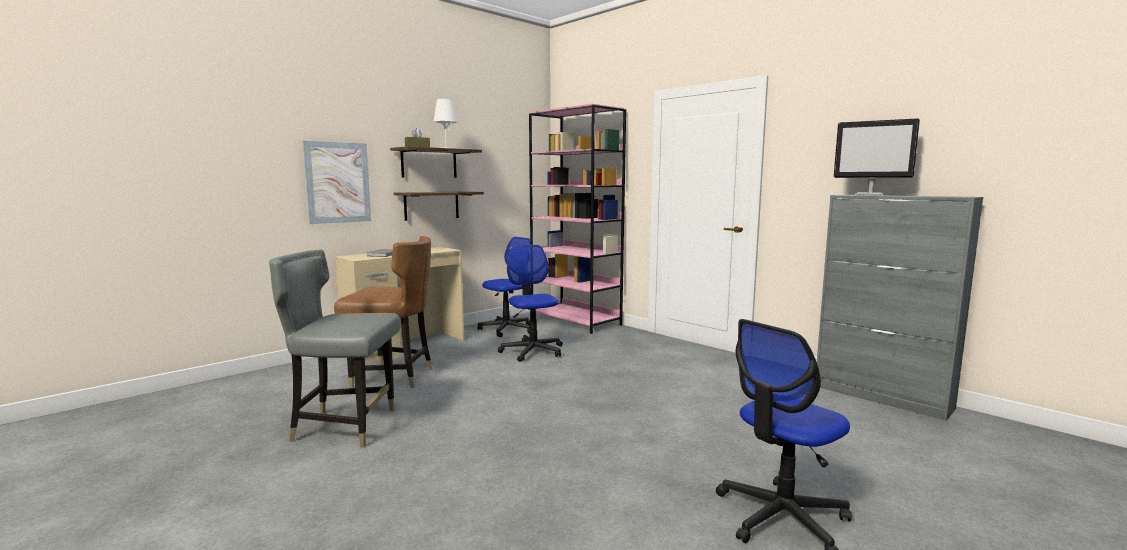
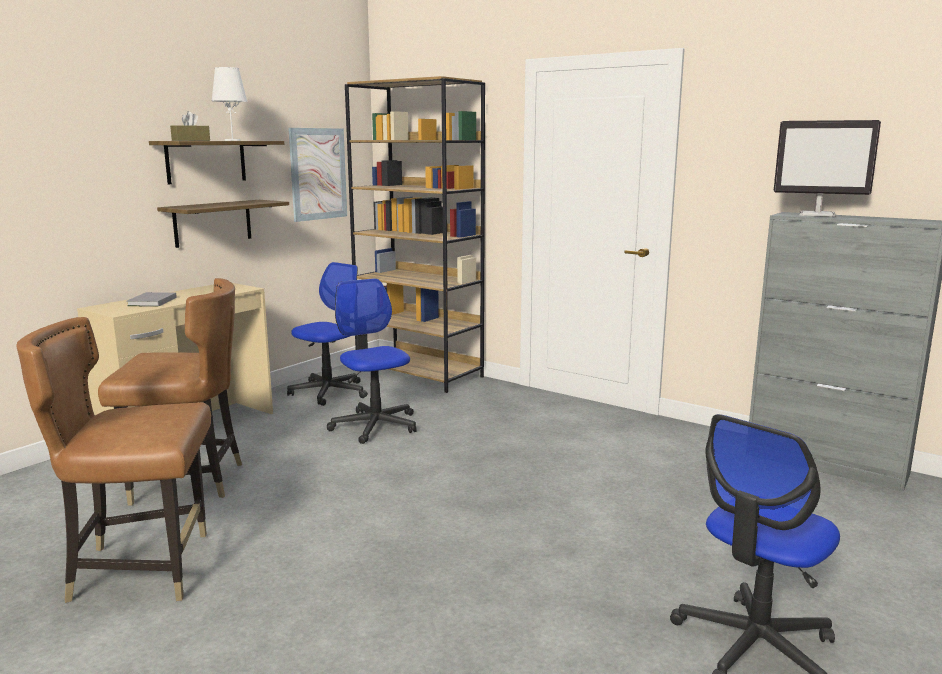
camera: 10 degrees left, 5 degrees up
grey chair [269,249,401,447] -> brown chair [16,317,211,603]
picture [302,141,371,224] -> picture moved to [288,128,347,222]
pink bookcase [529,104,626,334] -> brown bookcase [345,76,485,393]

